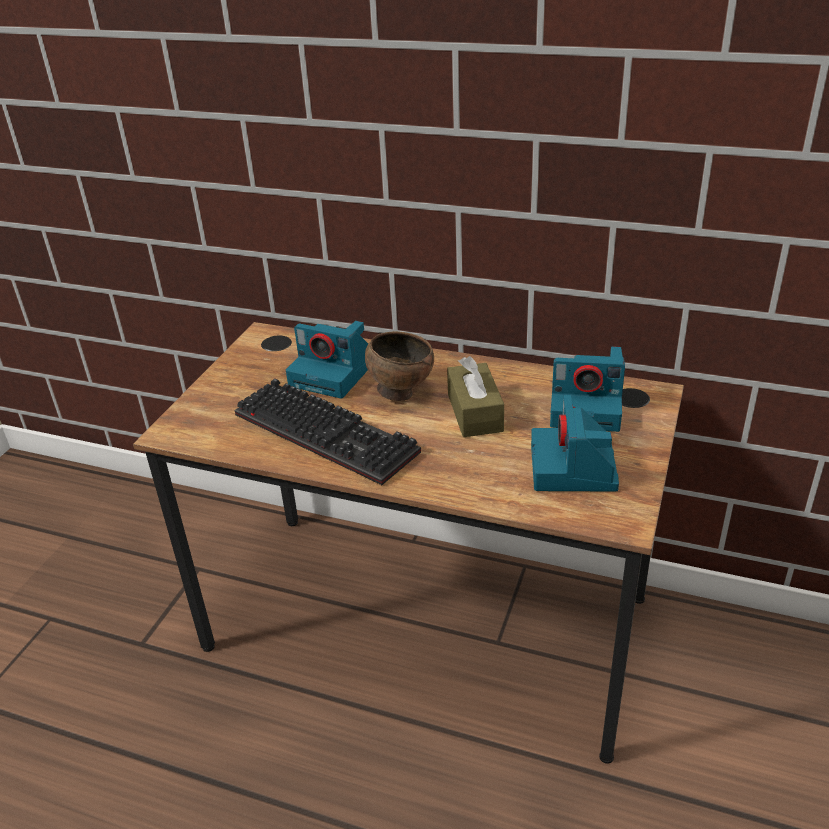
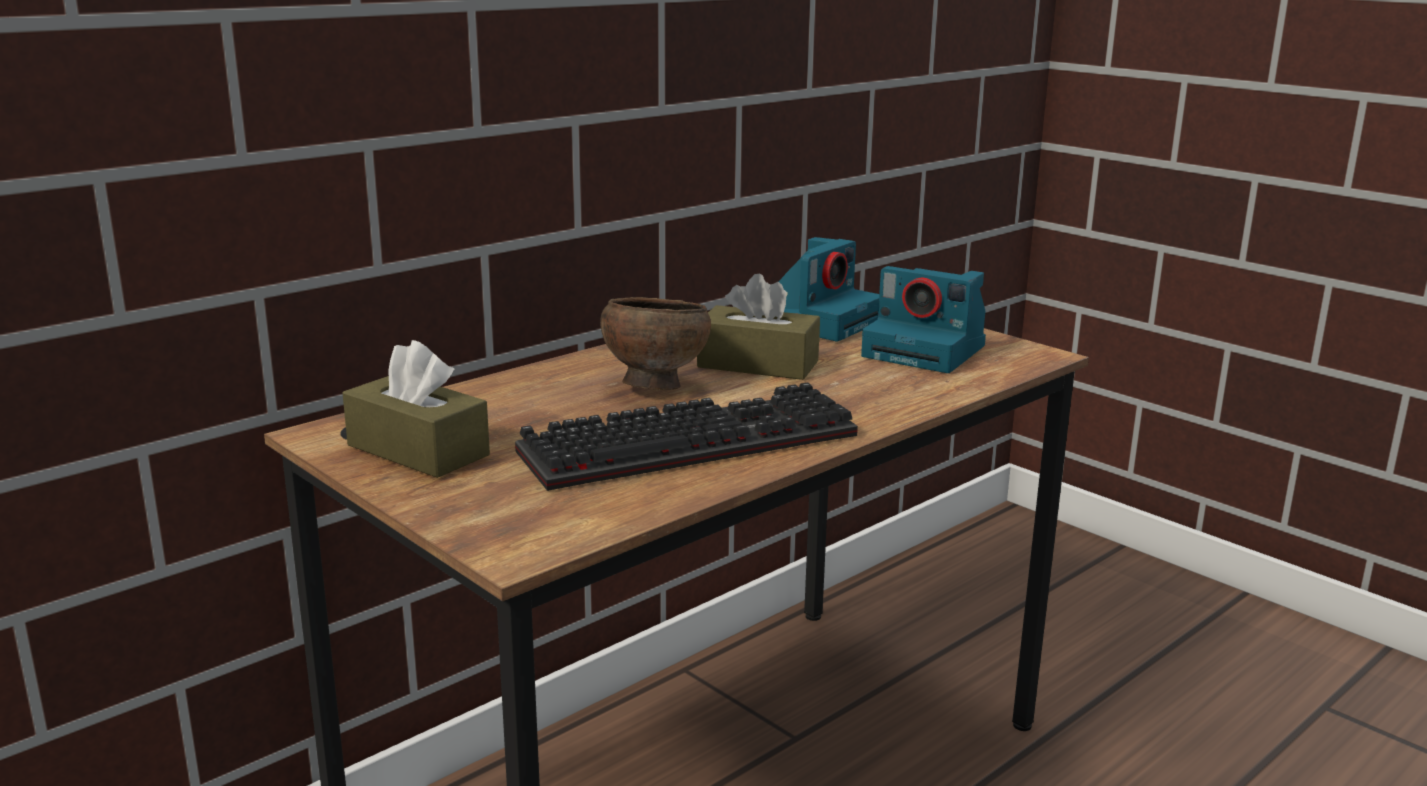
camera: 65 degrees left, 15 degrees down
camera [286,321,368,399] -> none
none -> brown tissue box [343,340,490,478]

